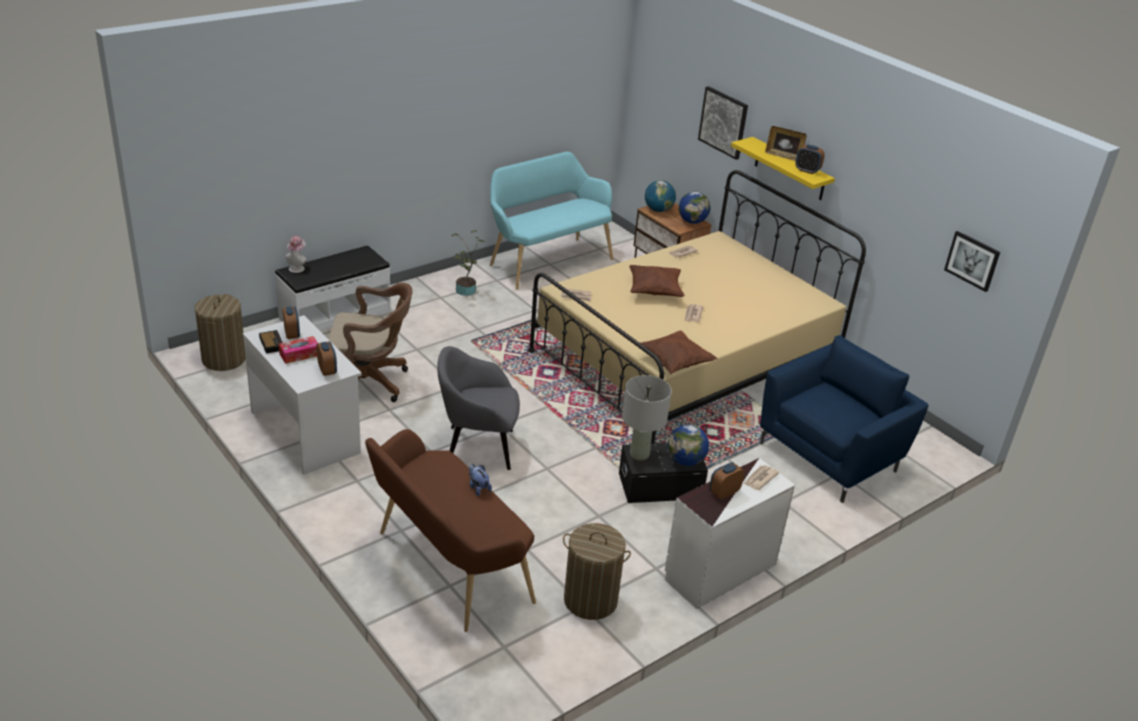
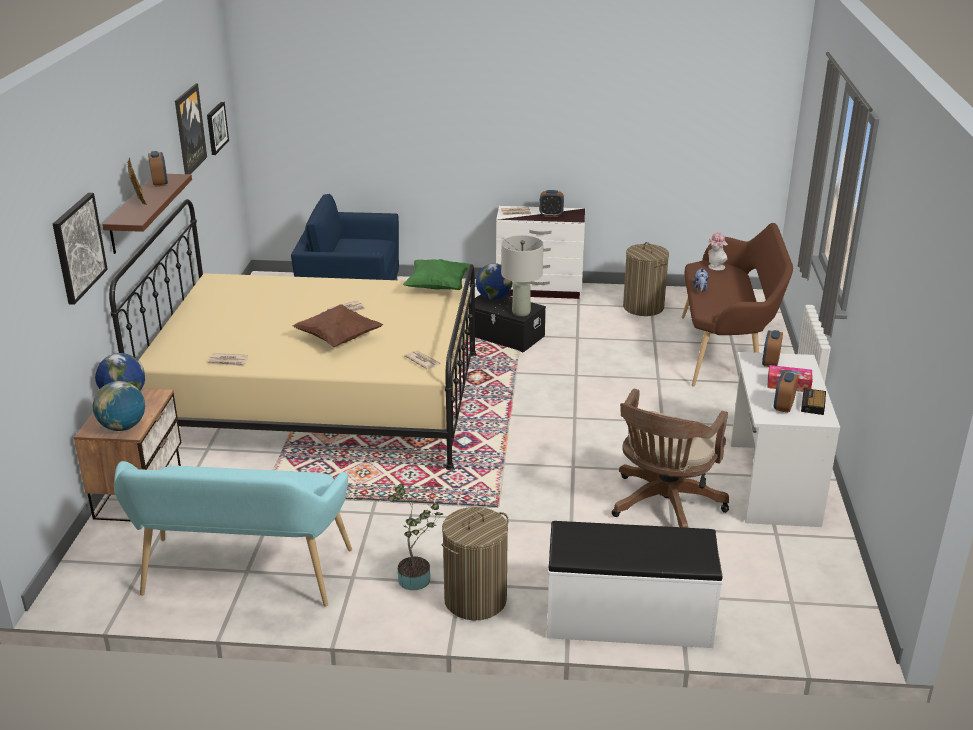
camera: 135 degrees left, 5 degrees down
laundry basket [194,294,246,371] -> laundry basket moved to [442,507,509,620]
hat [285,236,307,273] -> hat moved to [707,232,728,270]
brown office chair [328,283,412,402] -> brown office chair turned 105 degrees counterclockwise [612,389,729,528]
grey armchair [437,346,520,470] -> none
brown pillow [641,330,718,374] -> green pillow [403,259,470,290]
yellow shelf [731,137,835,200] -> brown shelf [102,174,192,254]
none -> picture [175,83,207,174]

